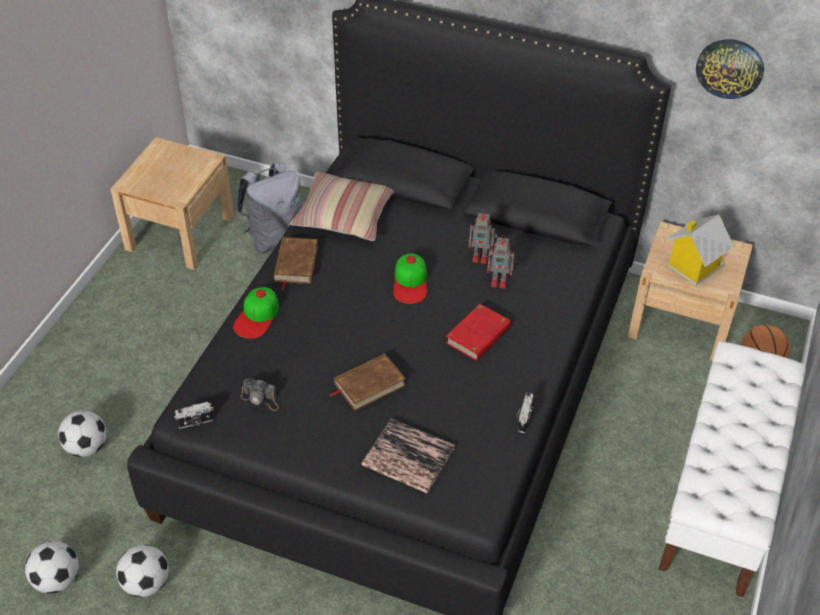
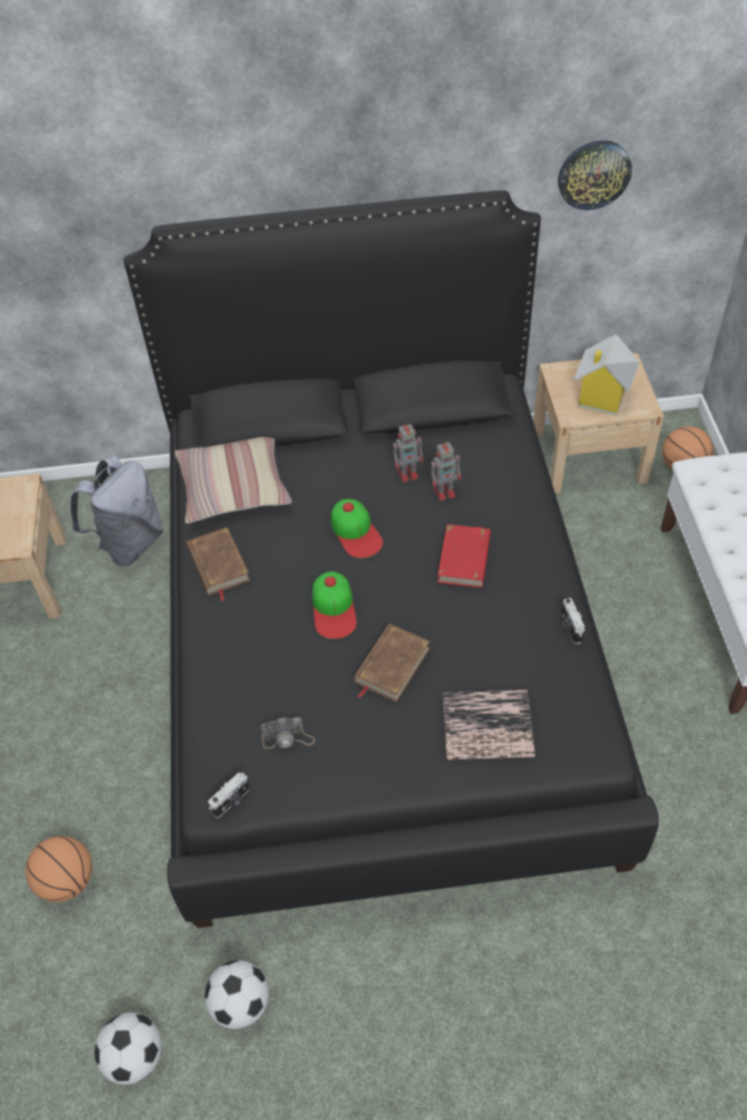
camera: 25 degrees left, 5 degrees up
football [58,410,107,457] -> basketball [26,836,92,902]
cap [233,287,279,339] -> cap moved to [312,571,357,639]

